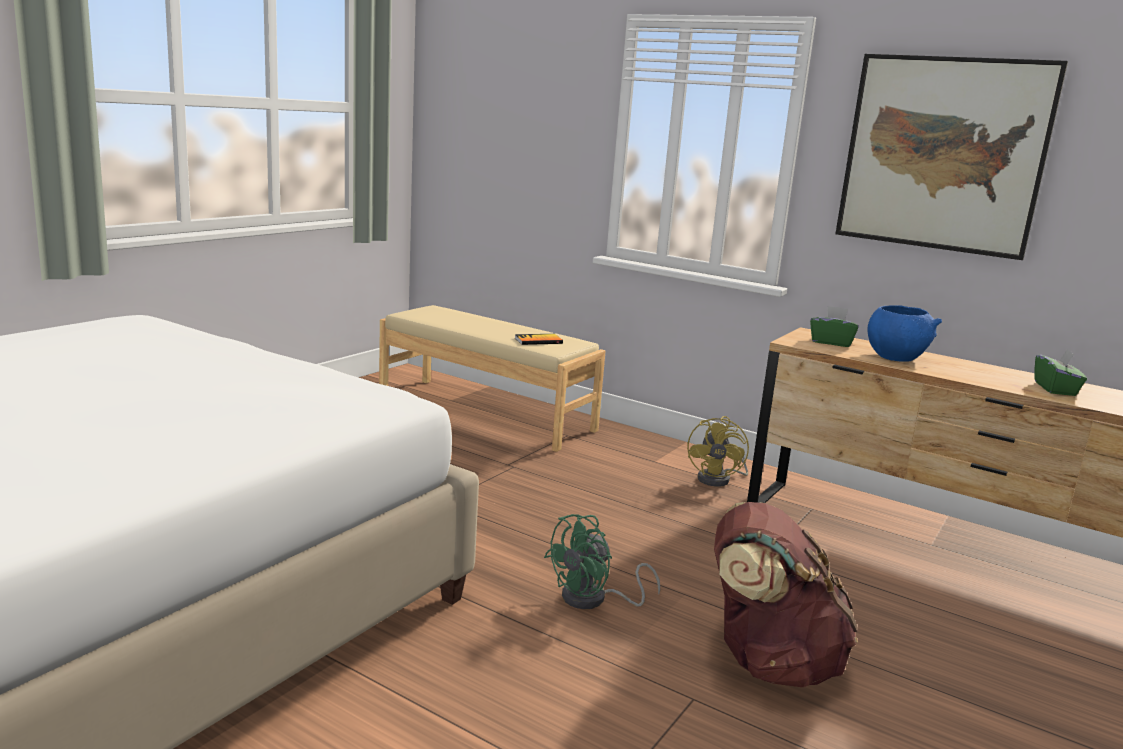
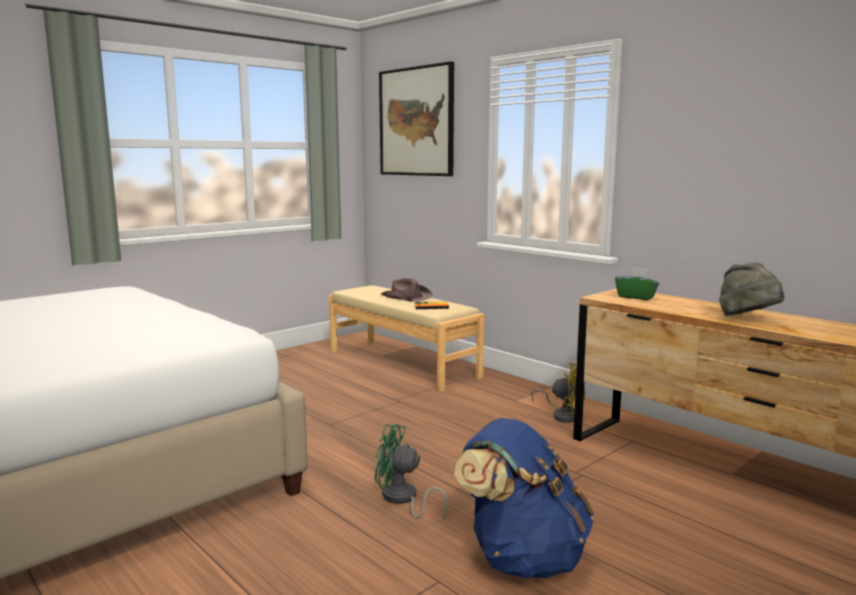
camera: 15 degrees right, 5 degrees down
green fan [544,514,660,609] -> green fan turned 45 degrees clockwise [375,424,448,521]
yellow fan [687,416,749,487] -> yellow fan turned 90 degrees counterclockwise [531,362,585,423]
brown backpack [714,502,858,687] -> blue backpack [454,418,594,578]
picture [835,54,1068,260] -> picture moved to [379,62,454,176]
blue bowl [868,305,942,362] -> none
green tissue box [1034,349,1087,396] -> none
none -> brown hat [381,278,433,302]
none -> grey hat [719,263,784,316]

